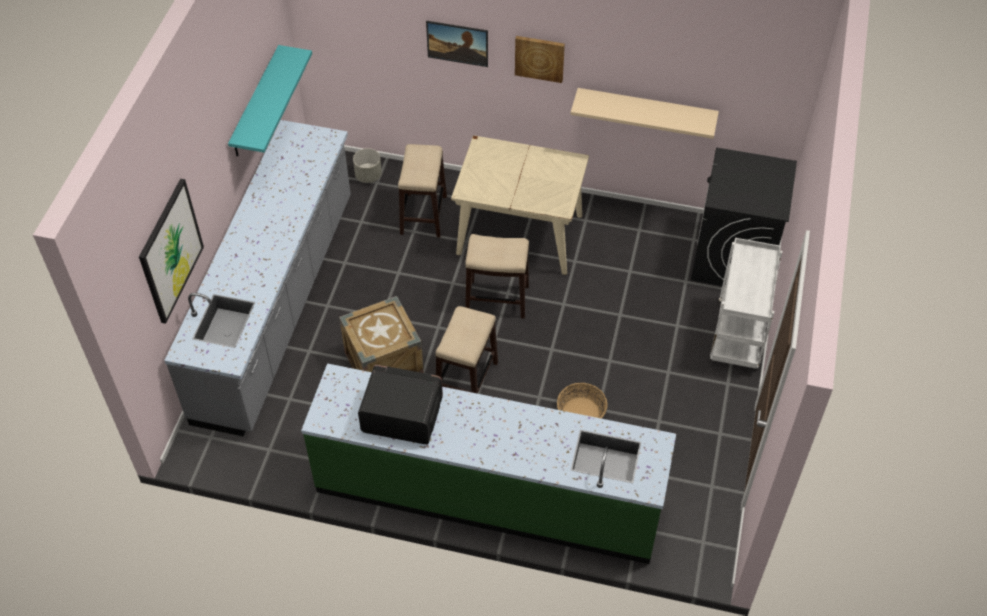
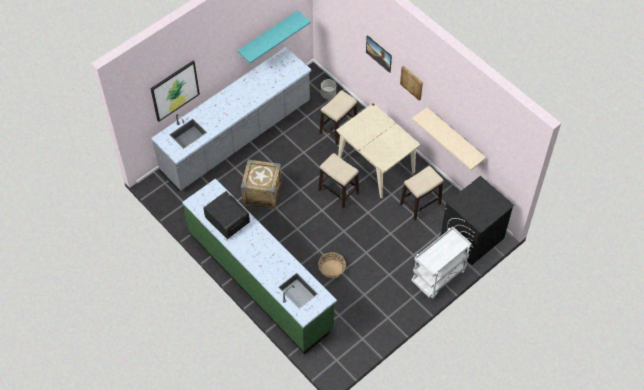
camera: 35 degrees right, 5 degrees up
stool [435,306,498,394] -> stool moved to [400,166,444,220]

